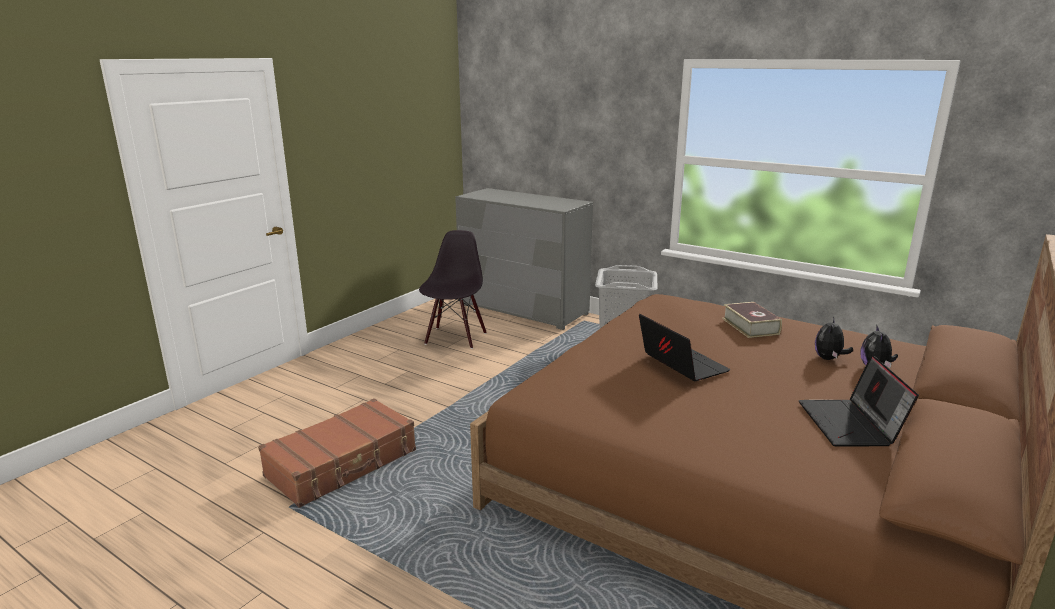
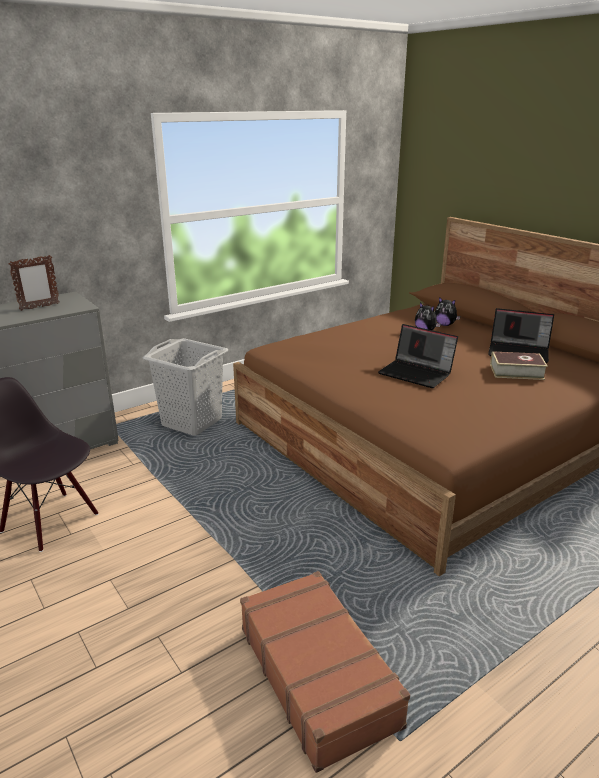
camera: 70 degrees left, 5 degrees up
laptop [639,314,730,381] -> laptop turned 135 degrees counterclockwise [378,324,458,388]
book [722,302,782,338] -> book moved to [490,351,548,380]
none -> picture frame [8,255,60,311]

